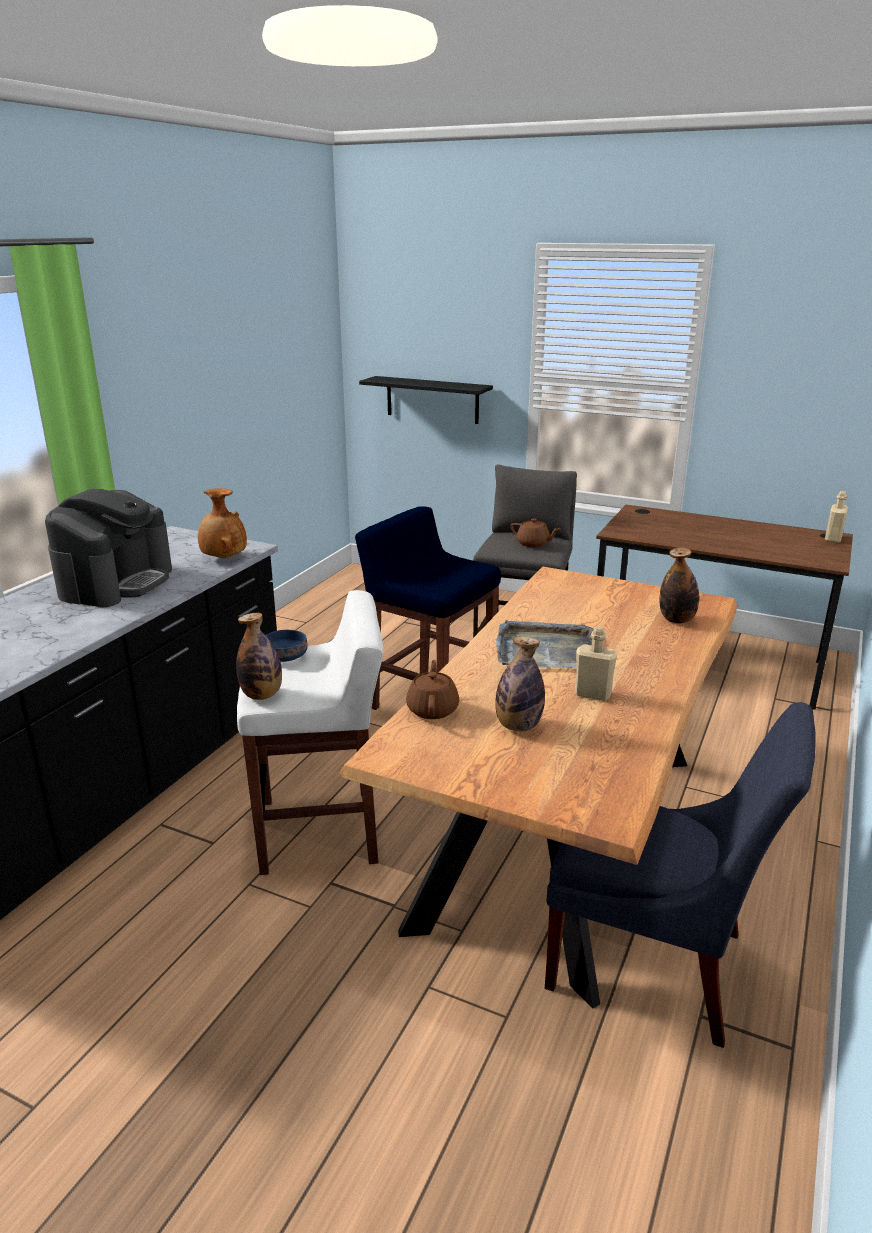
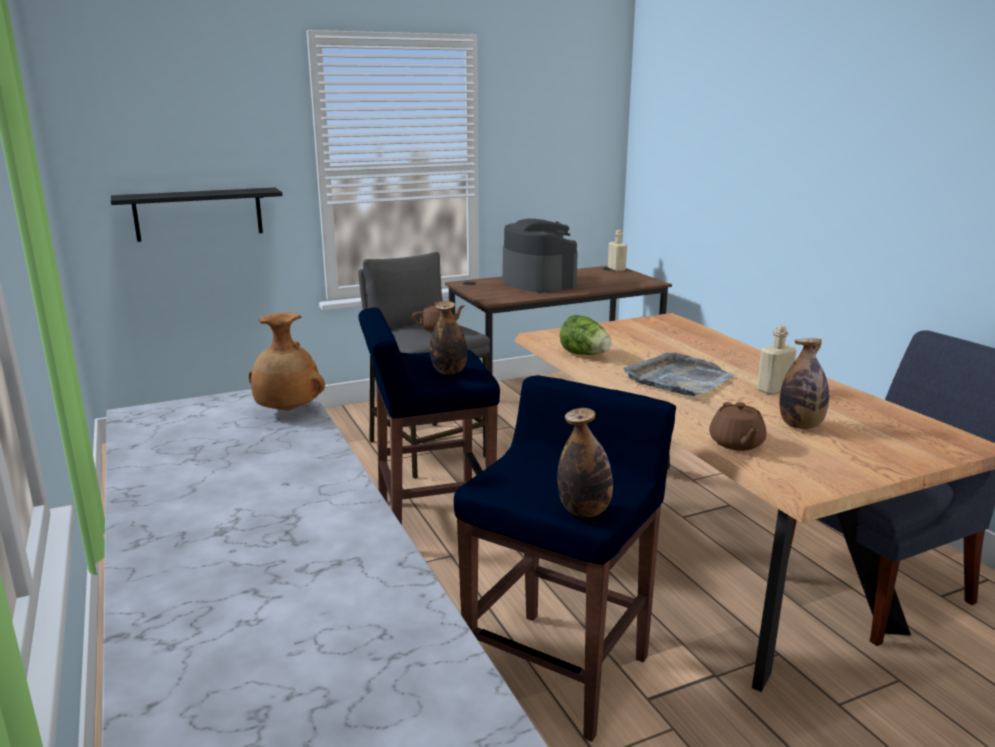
camera: 50 degrees left, 5 degrees down
coffee machine [45,489,172,608] -> coffee machine moved to [502,218,578,293]
white stool [237,590,383,875] -> blue stool [454,376,676,742]
blue bowl [265,630,308,662] -> none
brown teapot [406,660,459,719] -> brown teapot turned 135 degrees counterclockwise [709,402,766,451]
bottle [659,547,699,623] -> bottle moved to [430,301,467,375]
none -> lettuce [560,315,612,355]

